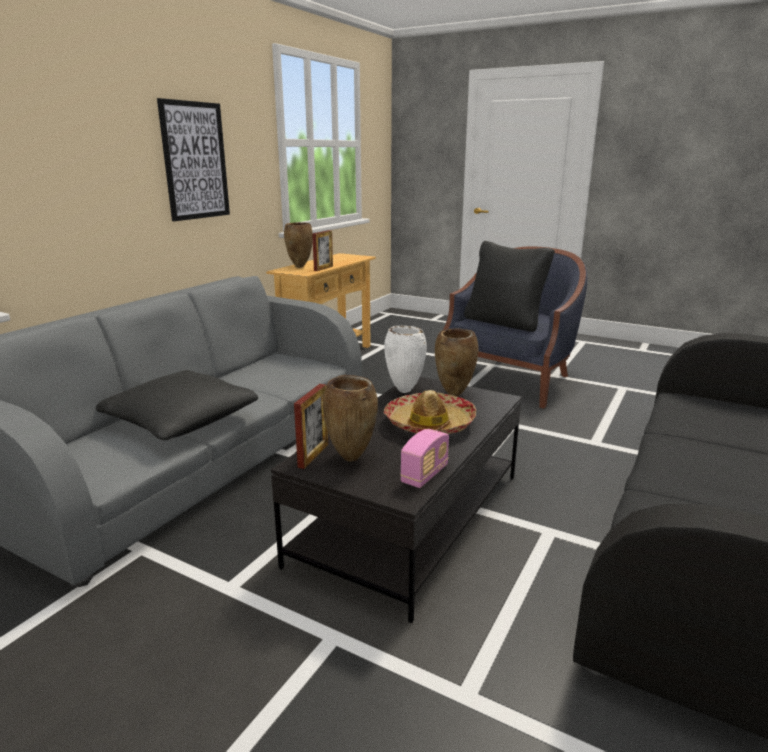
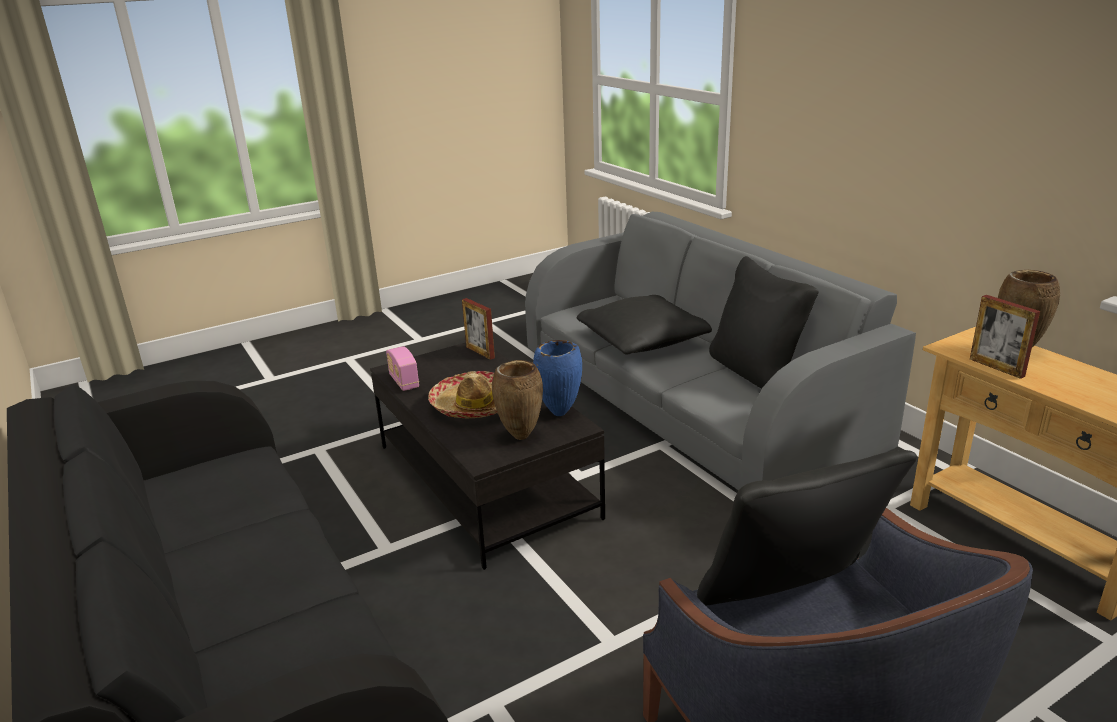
camera: 120 degrees right, 5 degrees up
picture [157,98,230,221] -> none
brown vase [323,375,378,462] -> none
white vase [384,326,427,393] -> blue vase [533,340,582,416]
none -> black pillow [709,256,819,389]

